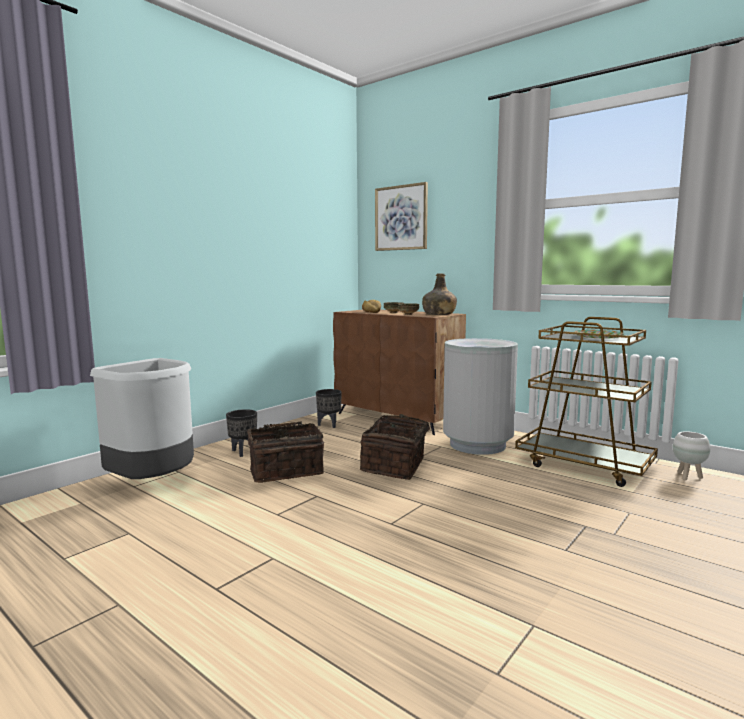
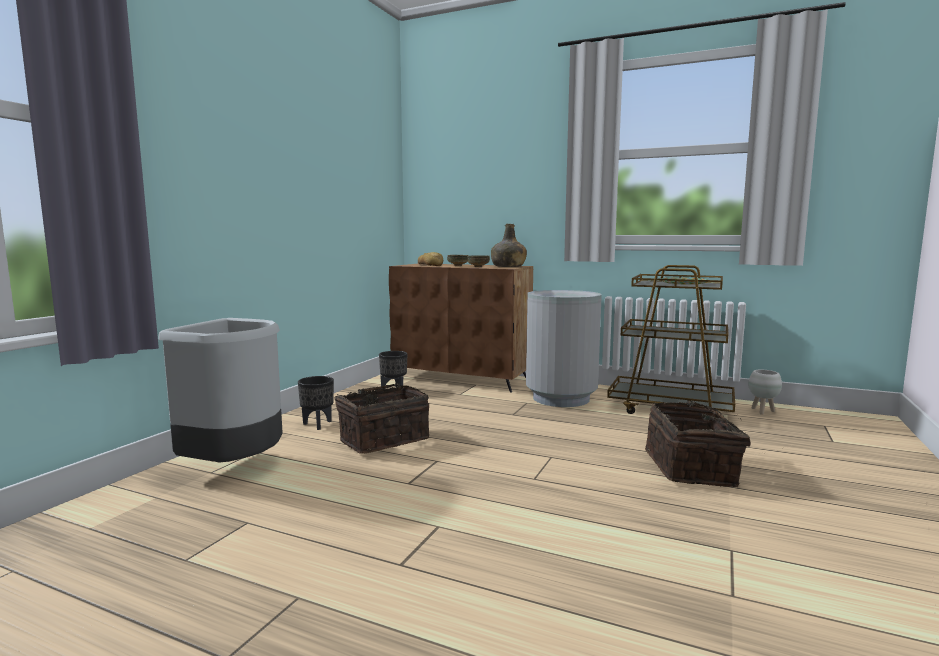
camera: 15 degrees left, 0 degrees up
basket [360,414,438,480] -> basket moved to [645,400,750,487]
picture [375,182,428,251] -> none

